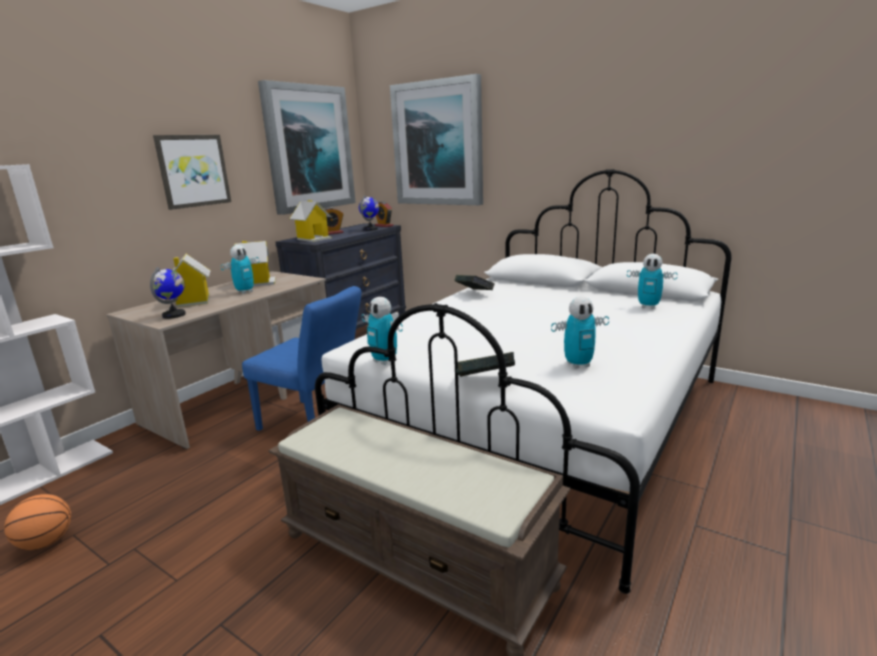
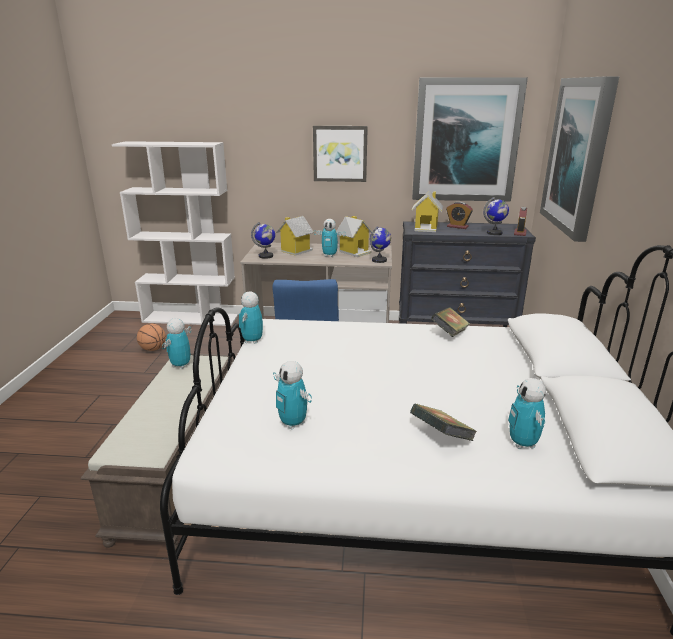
camera: 60 degrees right, 5 degrees up
book [456,352,515,377] -> book moved to [410,404,477,441]
none -> toy robot [162,318,191,369]
none -> globe [370,226,391,263]

